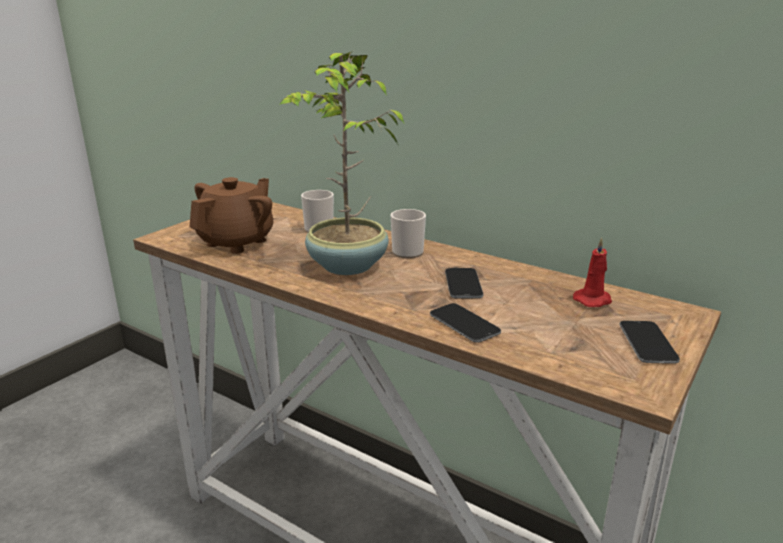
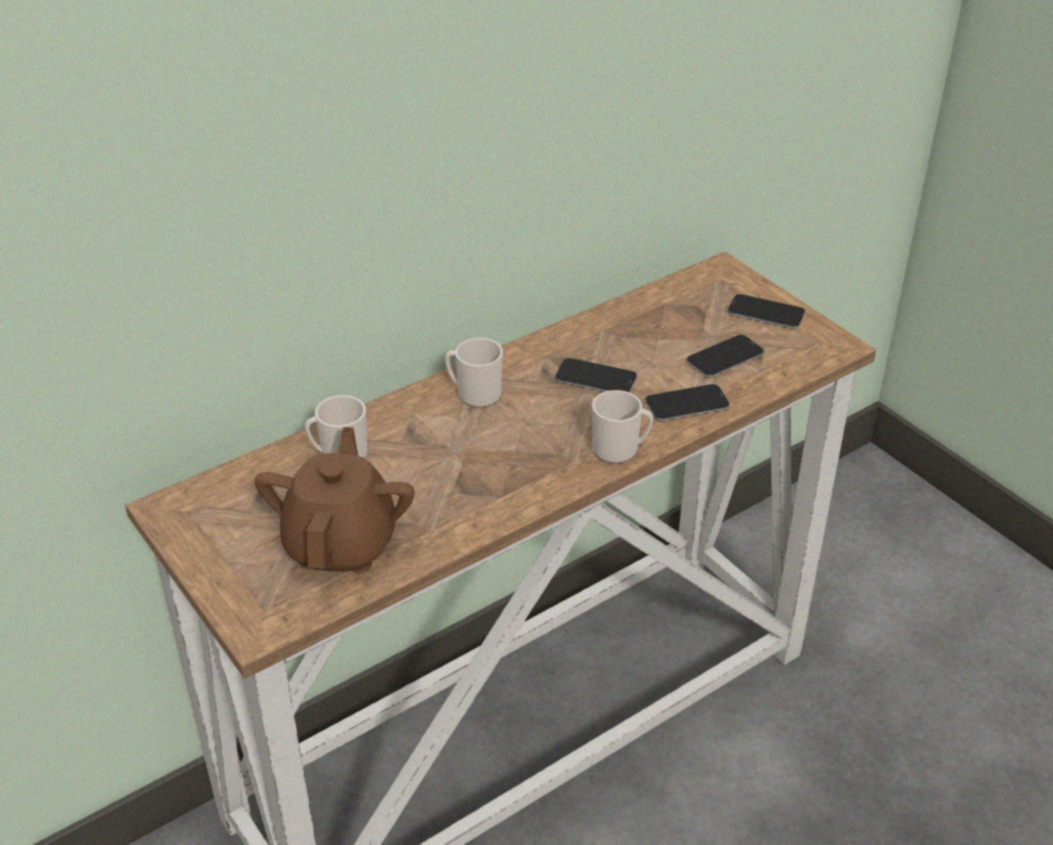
camera: 70 degrees left, 15 degrees up
brown teapot [190,177,274,254] -> brown teapot turned 45 degrees clockwise [254,427,414,573]
potted plant [279,51,404,275] -> none
red candle [573,238,612,307] -> none
none -> mug [592,390,653,464]
none -> phone [687,335,764,377]

